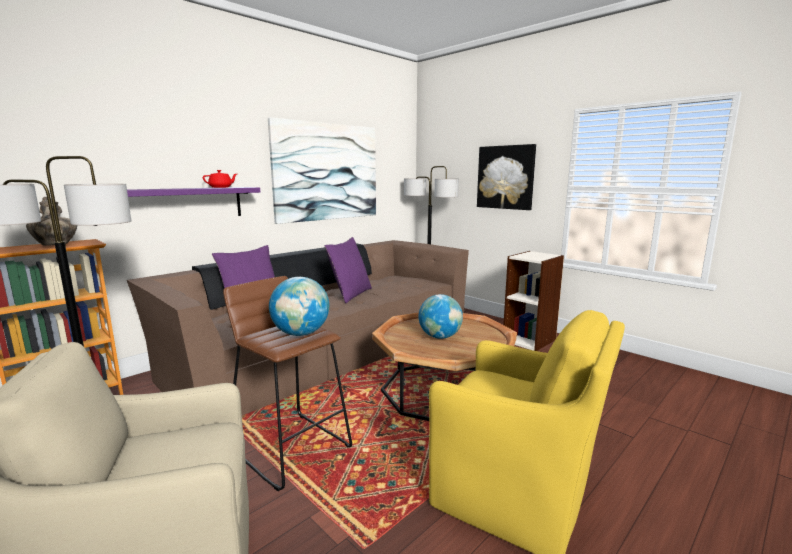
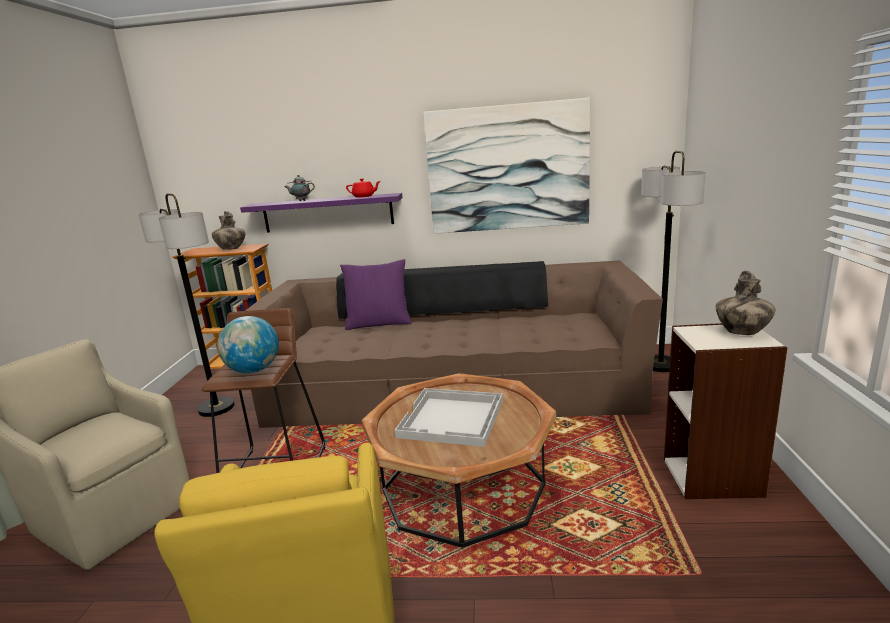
camera: 50 degrees right, 5 degrees up
purple pillow [325,237,372,303] -> none
globe [418,294,463,339] -> white tray [395,388,503,447]
picture [477,144,536,210] -> none
none -> teapot [284,175,315,201]
none -> vase [716,271,775,335]

